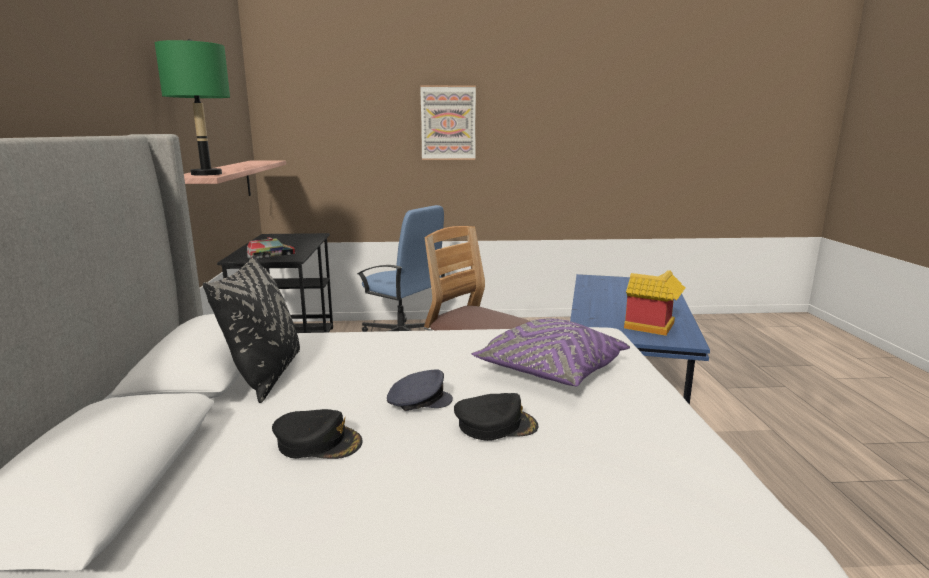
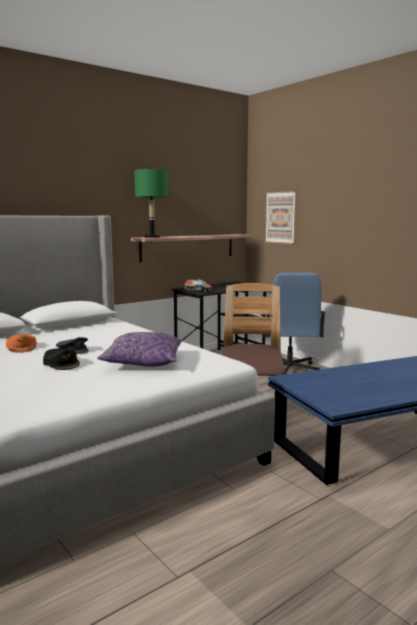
camera: 55 degrees right, 5 degrees down
black pillow [203,255,300,403] -> none
black cap [272,409,363,459] -> orange cap [6,334,37,353]
picture [420,85,476,160] -> picture moved to [265,191,296,244]
toy house [624,270,685,336] -> none

